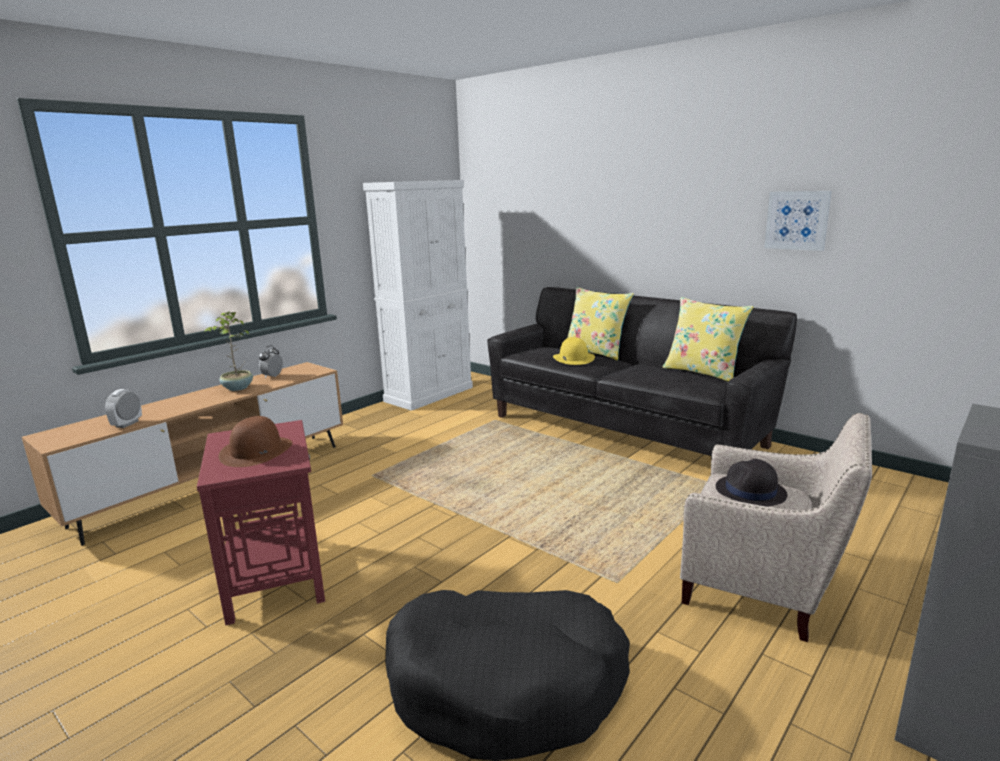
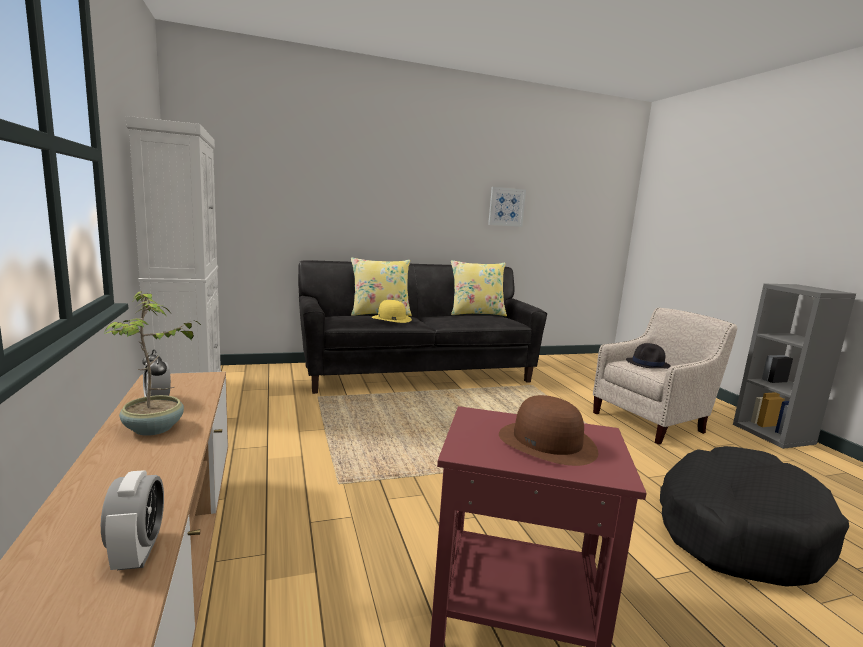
camera: 60 degrees left, 5 degrees down
alarm clock [105,389,142,428] -> alarm clock turned 150 degrees counterclockwise [101,470,164,570]

